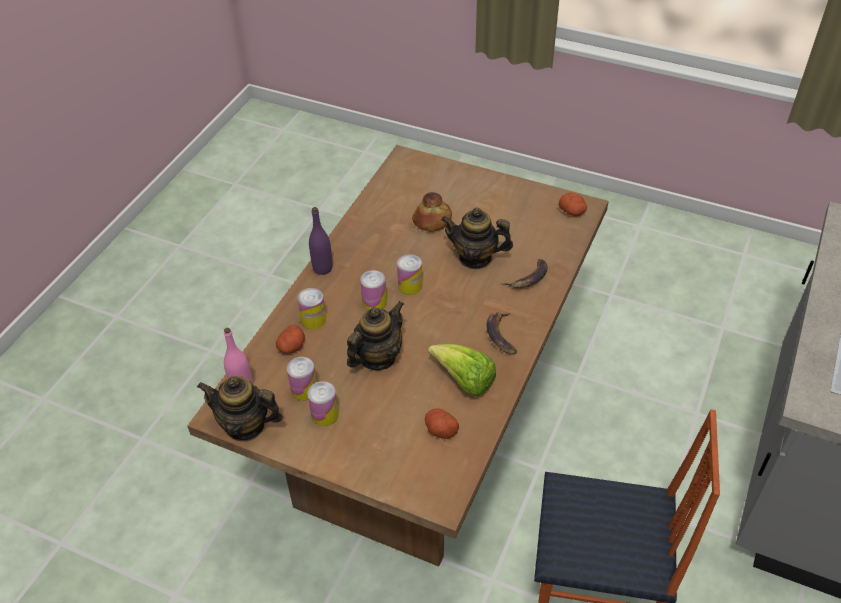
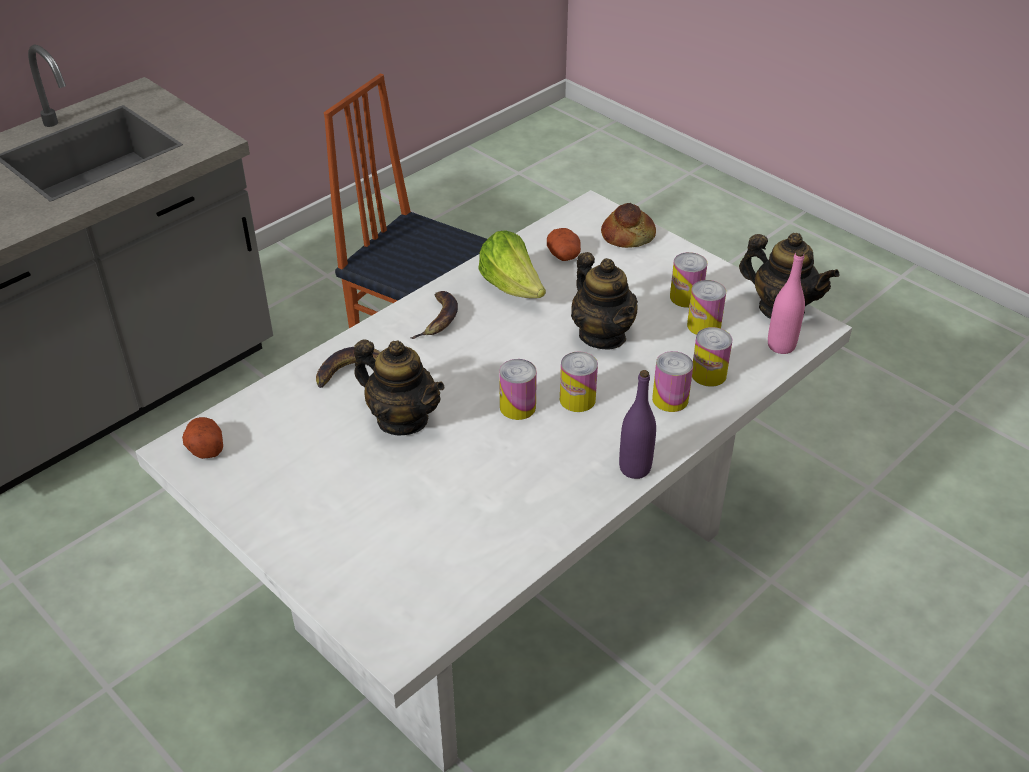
camera: 160 degrees left, 5 degrees down
brown dining table [187,145,609,567] -> white dining table [135,190,852,772]
potato [276,325,305,354] -> can [692,327,733,387]
teapot [347,301,404,370] -> teapot turned 90 degrees counterclockwise [571,252,638,349]
bread [412,192,452,232] -> bread moved to [601,203,656,248]

